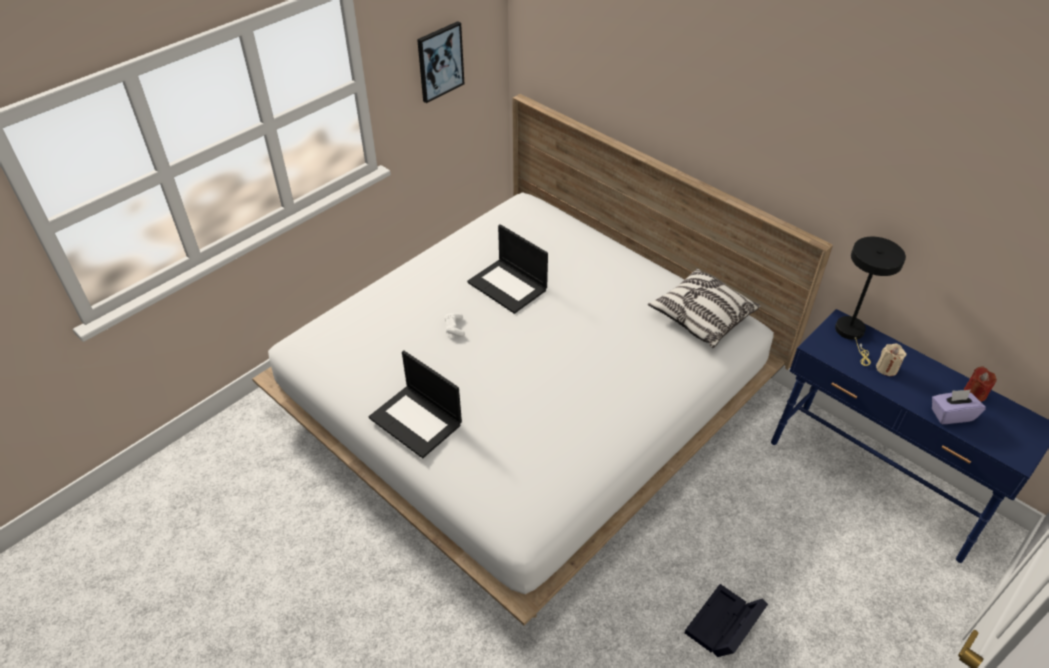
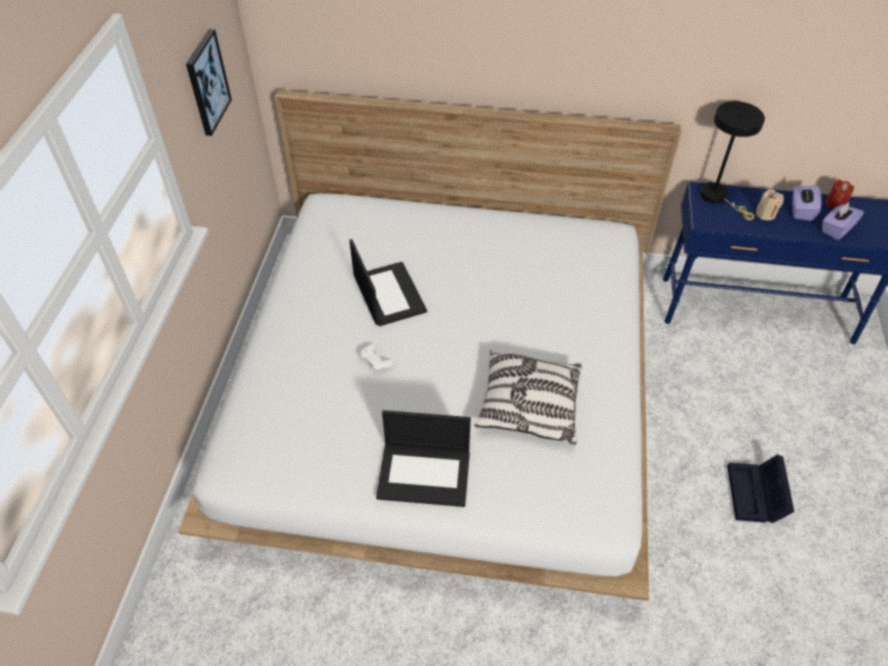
camera: 35 degrees left, 5 degrees up
laptop [467,224,548,314] -> laptop turned 120 degrees counterclockwise [349,239,427,326]
pillow [648,268,761,348] -> pillow moved to [474,351,582,445]
none -> purple tissue box [792,183,822,221]

